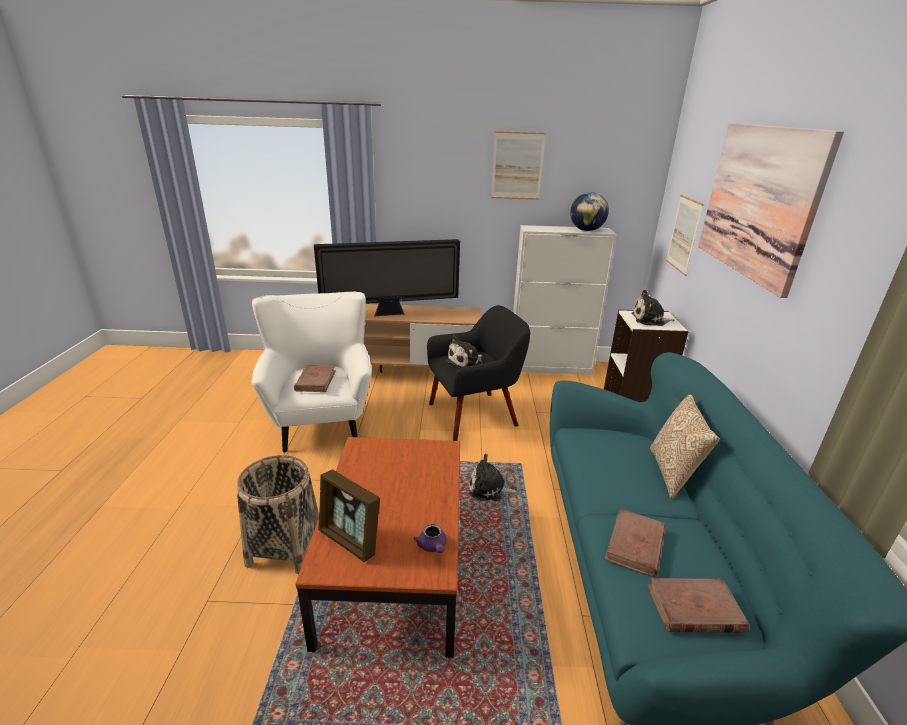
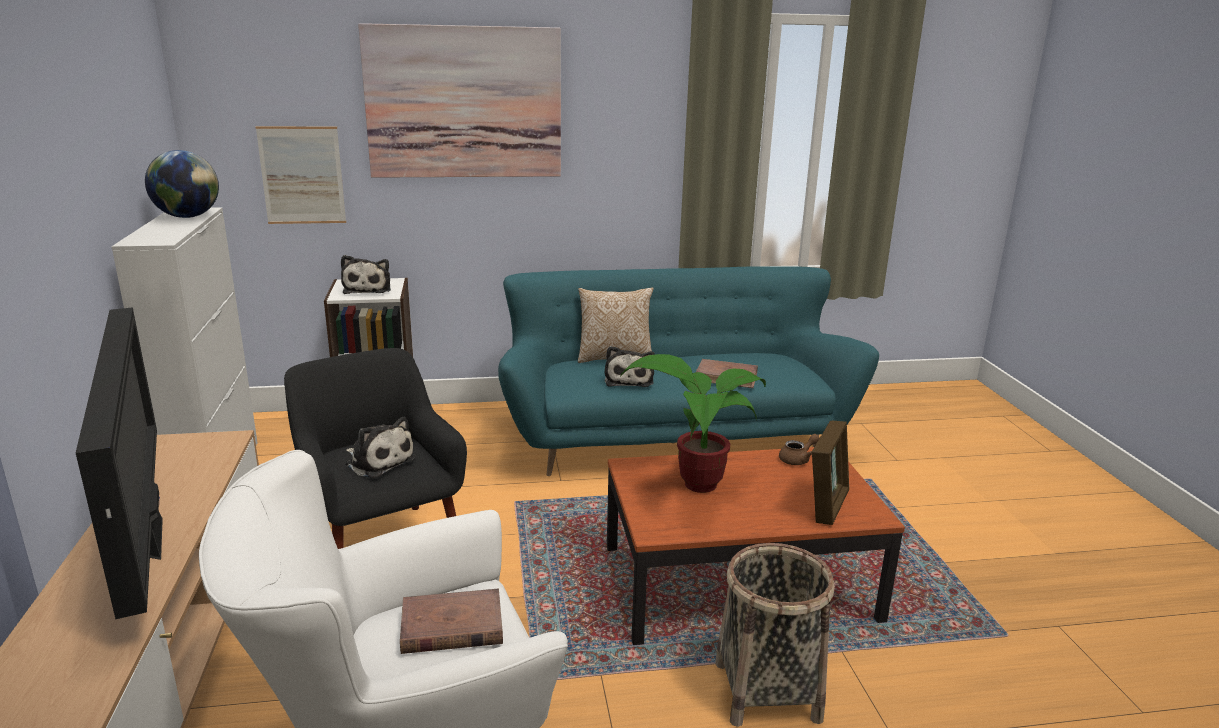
camera: 100 degrees left, 5 degrees down
purple teapot [413,524,446,553] -> brown teapot [779,434,820,465]
plush toy [469,454,517,502] -> plush toy moved to [604,346,655,387]
picture [491,131,546,200] -> none
brown book [647,578,749,633] -> none
none -> potted plant [620,354,766,493]

